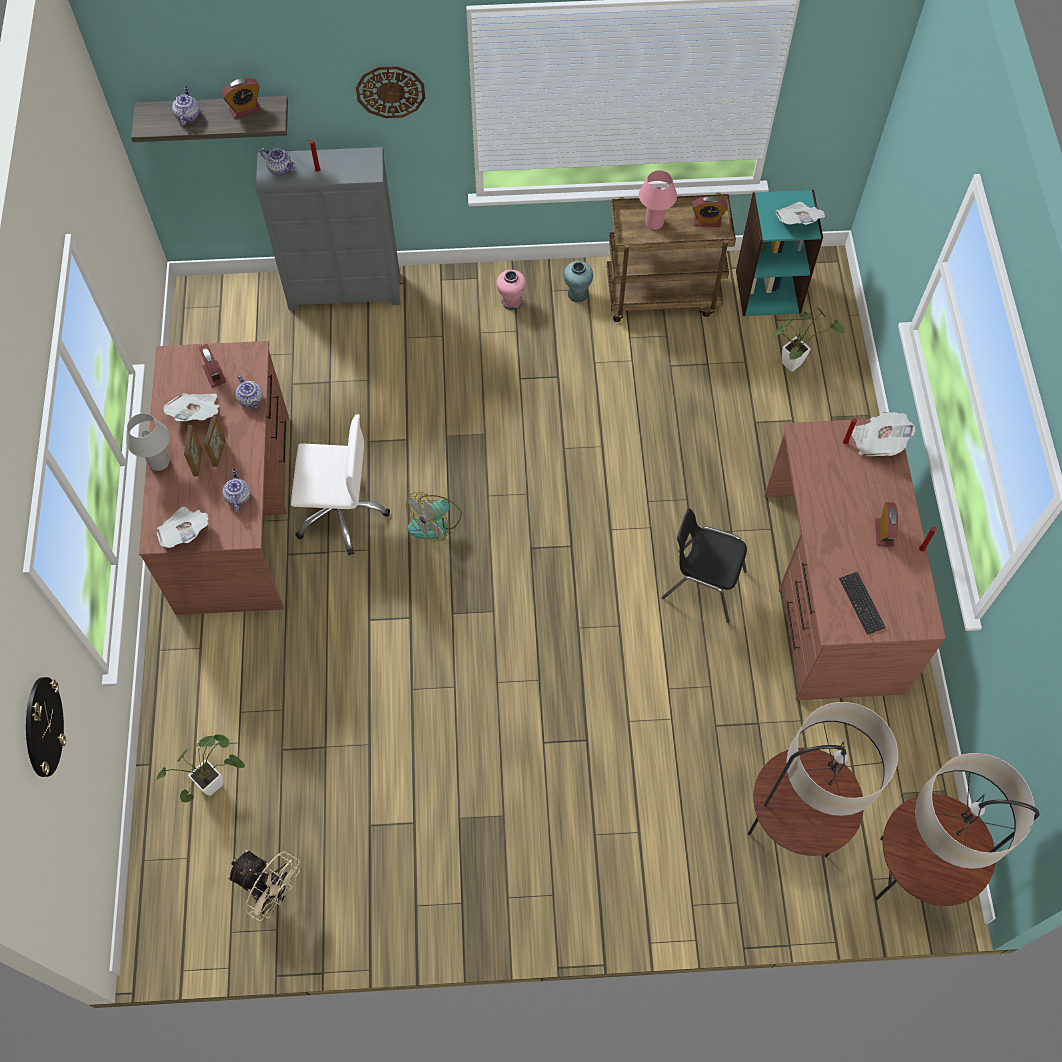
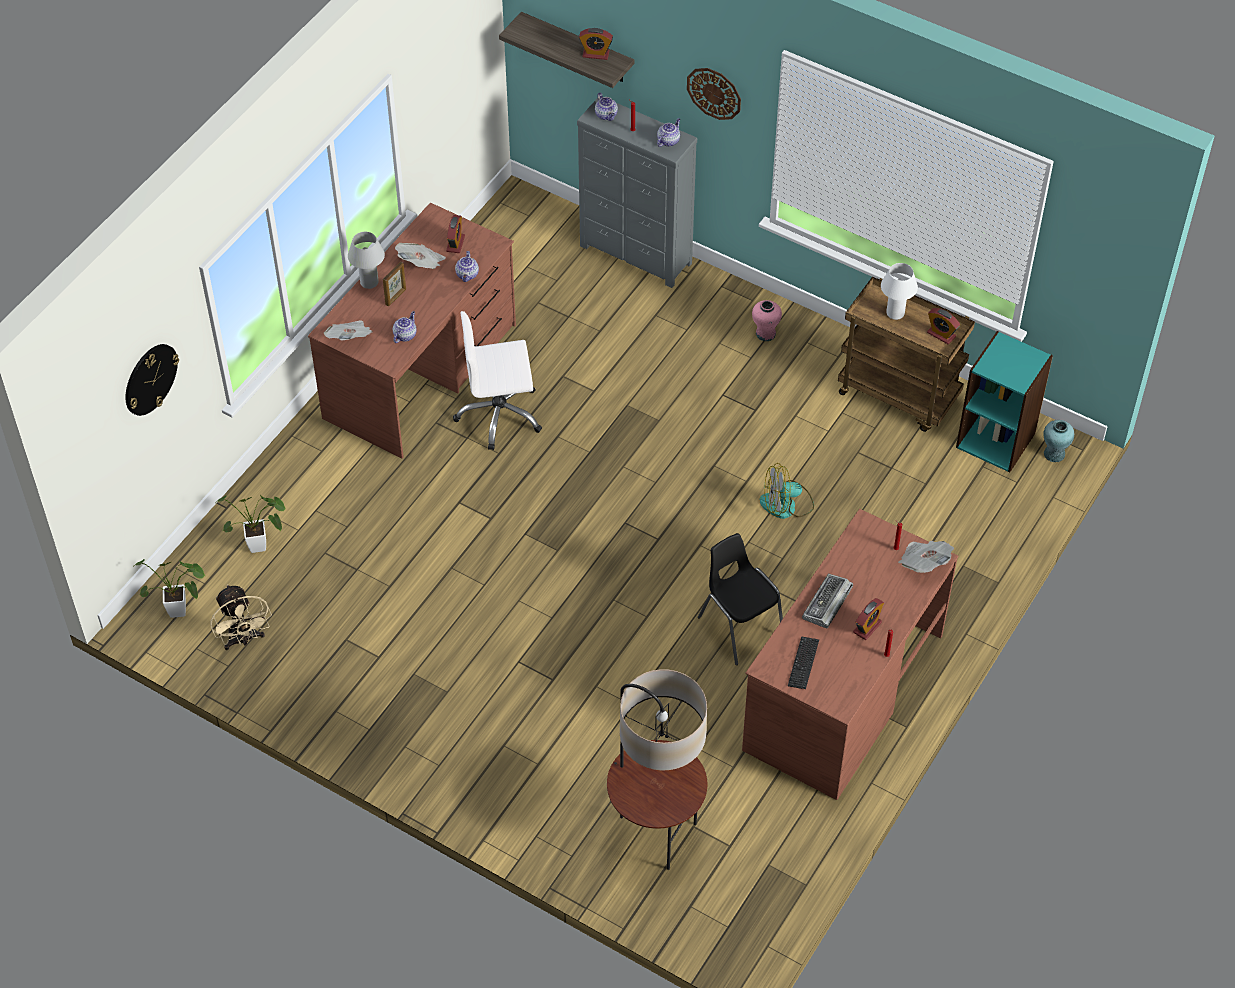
camera: 35 degrees right, 10 degrees down
teapot [172,86,199,126] -> teapot moved to [657,118,681,147]
picture frame [204,416,226,467] -> none
white office chair [291,414,390,555] -> white office chair turned 135 degrees clockwise [453,311,542,450]
fan [406,492,462,541] -> fan moved to [759,463,814,519]
turquoise vase [563,261,593,303] -> turquoise vase moved to [1043,420,1074,462]
pink table lamp [639,170,677,230] -> white table lamp [881,263,918,320]
potted plant [772,307,845,372] -> potted plant moved to [133,559,205,618]
newspaper [775,202,825,225] -> none
floor lamp [875,753,1040,906] -> none
none -> keyboard [802,574,853,629]

